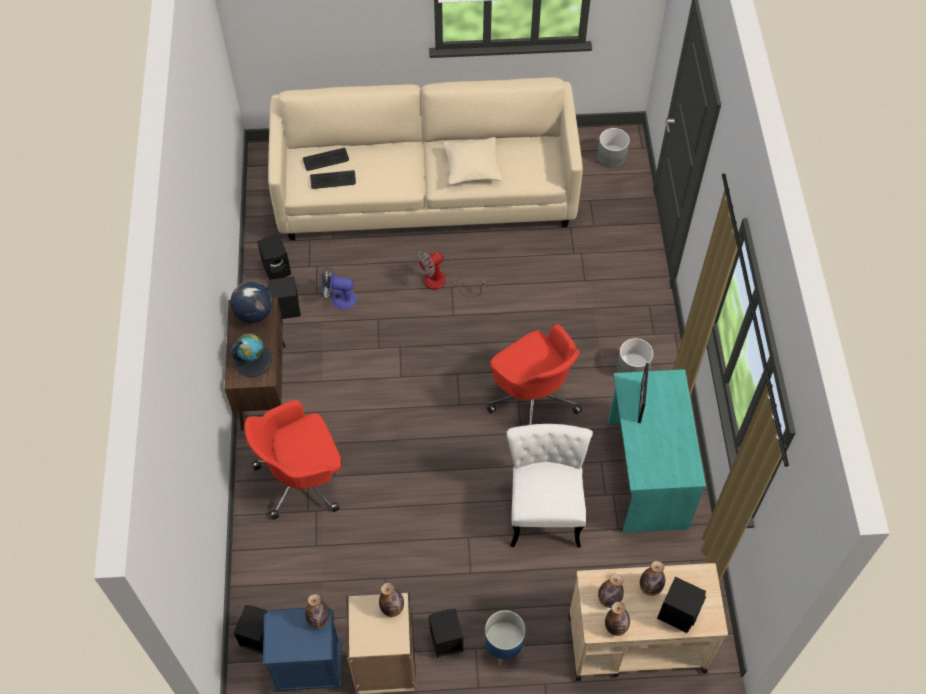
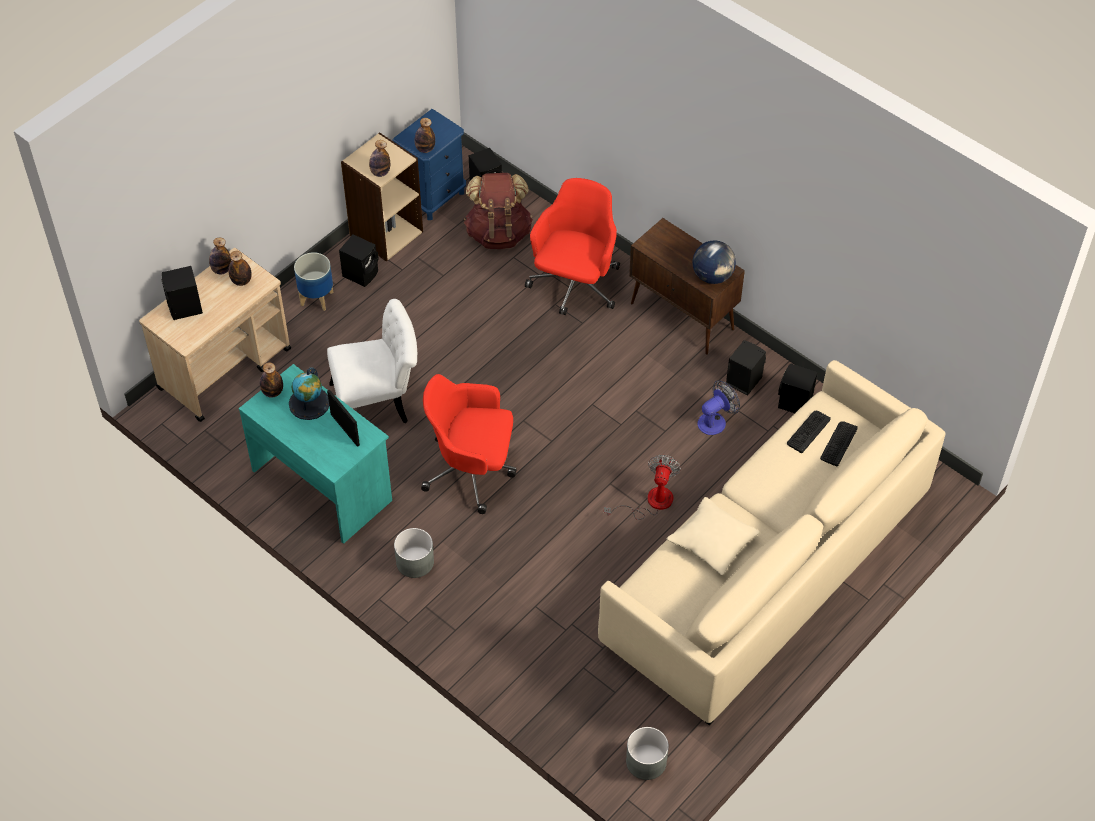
camera: 135 degrees right, 5 degrees down
globe [230,334,272,377] -> globe moved to [289,367,329,420]
white chair [507,424,593,547] -> white chair turned 60 degrees counterclockwise [327,299,417,423]
bottle [640,561,665,596] -> bottle moved to [260,362,283,398]
none -> brown backpack [464,173,533,249]

